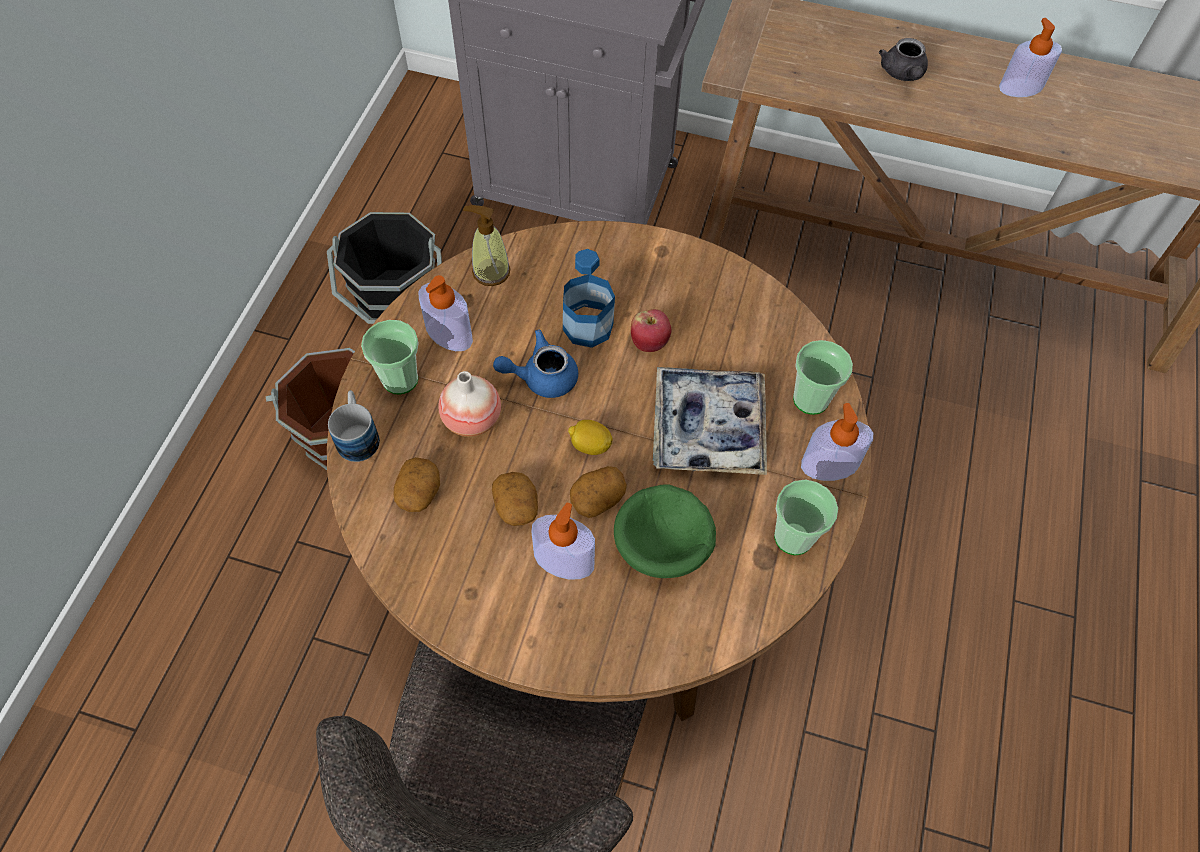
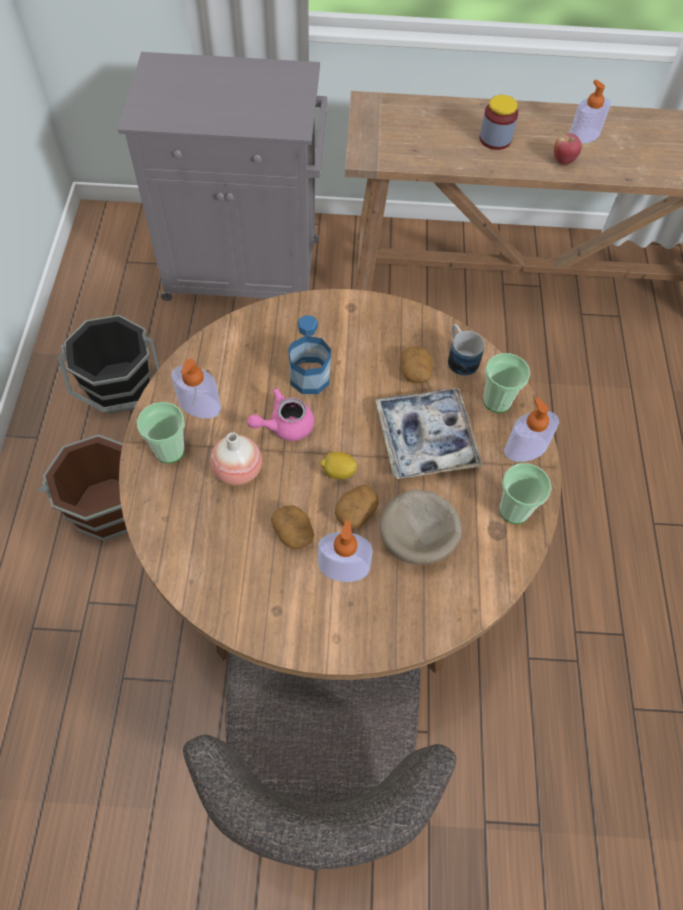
camera: 15 degrees left, 0 degrees up
mug [328,390,380,462] -> mug moved to [448,324,485,376]
potato [394,457,440,512] -> potato moved to [401,347,433,383]
soap dispenser [463,205,510,286] -> none
blue teapot [493,330,578,398] -> pink teapot [247,388,314,441]
green bowl [614,484,716,578] -> beige bowl [379,489,462,565]
apple [631,309,671,352] -> apple moved to [554,133,582,165]
grey teapot [879,38,928,81] -> jar [480,95,518,150]

